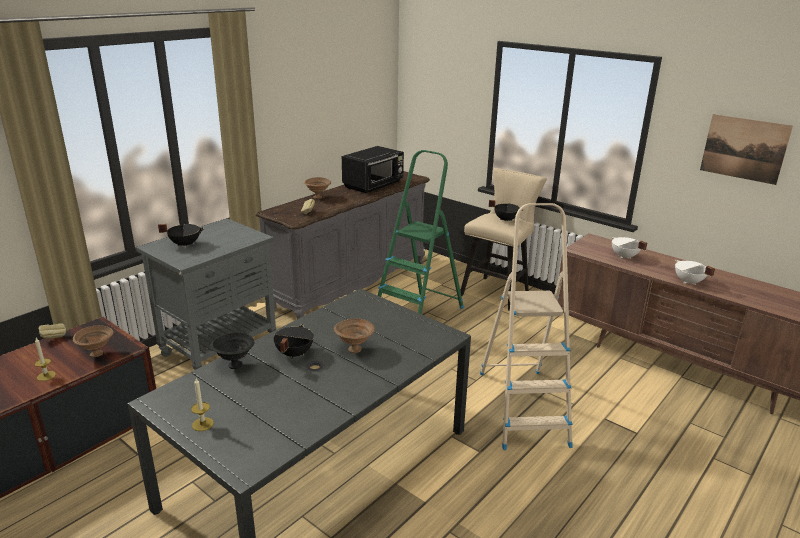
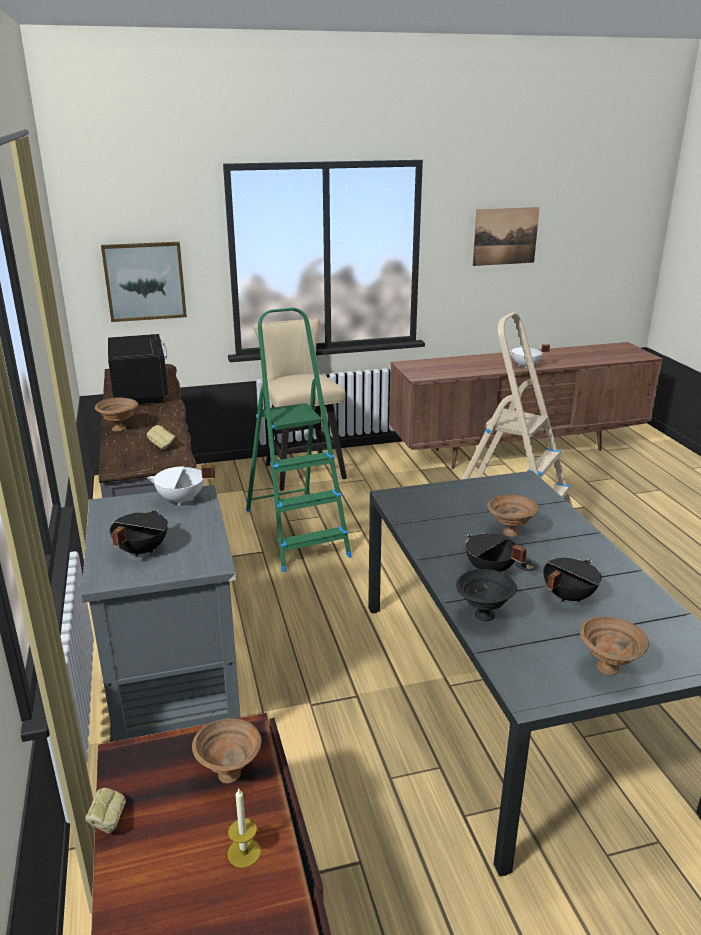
camera: 55 degrees left, 0 degrees up
candle [191,378,214,431] -> brown bowl [580,617,649,675]
black cooking pot [489,200,524,221] -> black cooking pot moved to [544,558,602,602]
white cooking pot [612,237,647,259] -> white cooking pot moved to [147,465,215,505]
none -> picture [101,242,187,322]

